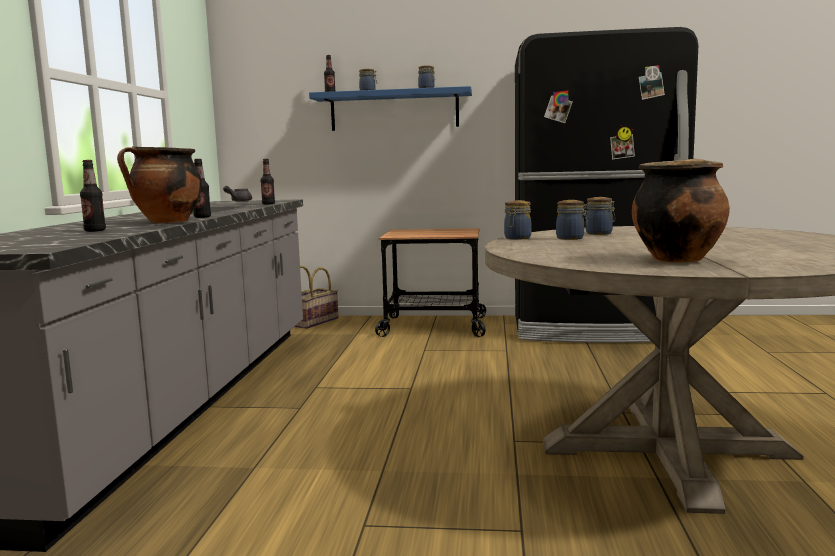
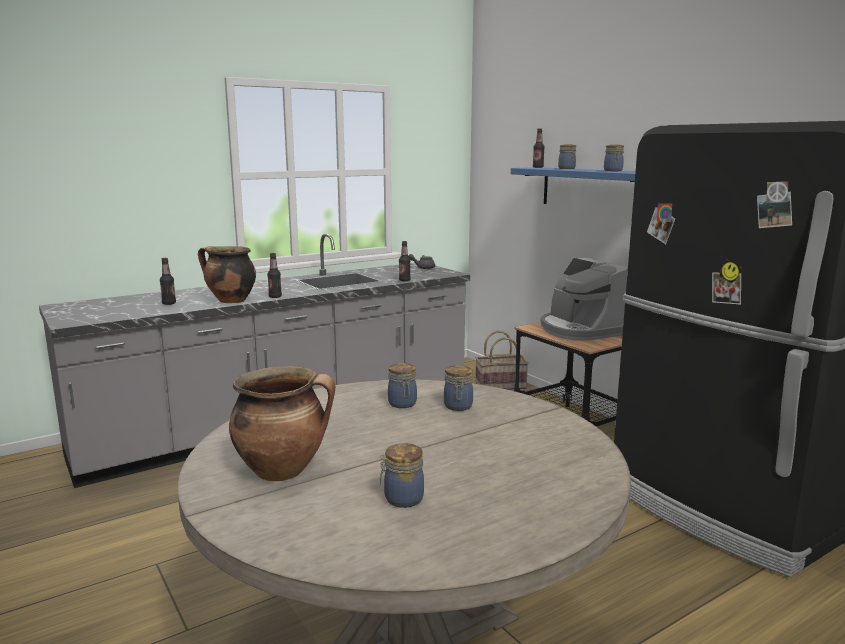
camera: 50 degrees right, 5 degrees up
jar [504,200,531,240] -> jar moved to [380,443,424,508]
none -> coffee machine [540,258,628,341]

